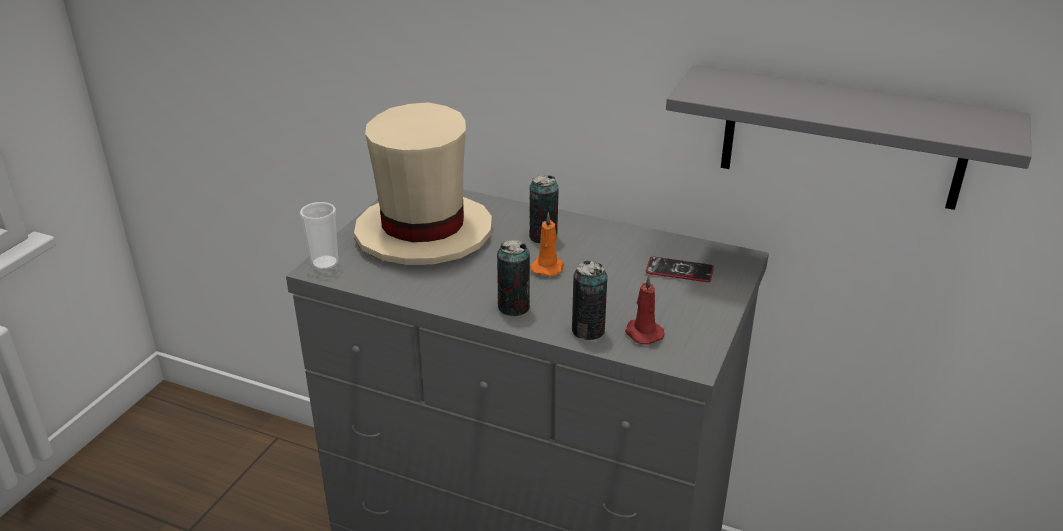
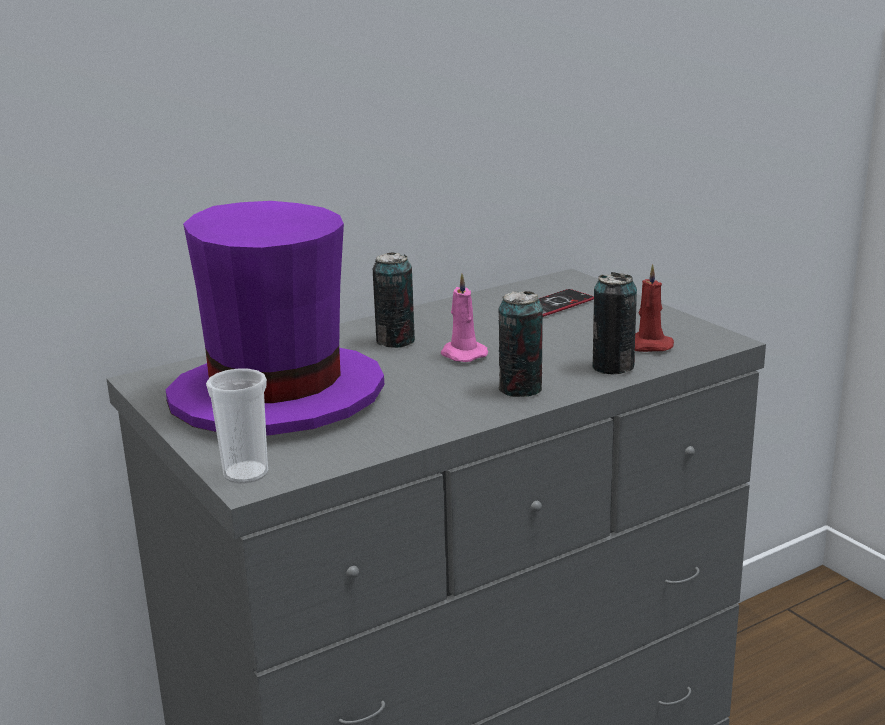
camera: 55 degrees left, 10 degrees down
beige hat [354,102,492,265] -> purple hat [166,201,384,436]
orange candle [530,212,564,277] -> pink candle [441,273,488,362]
grey shelf [666,65,1032,210] -> none

